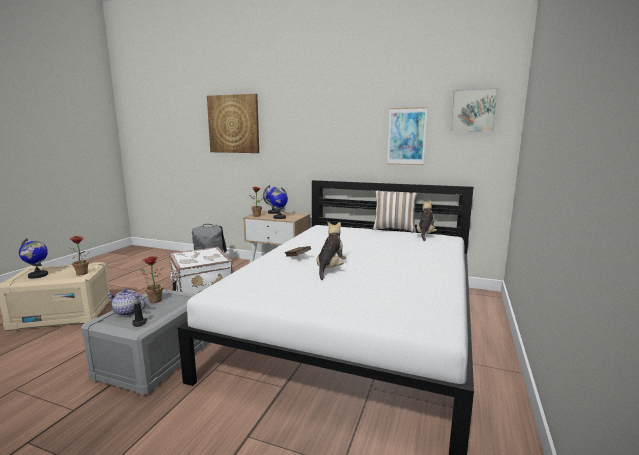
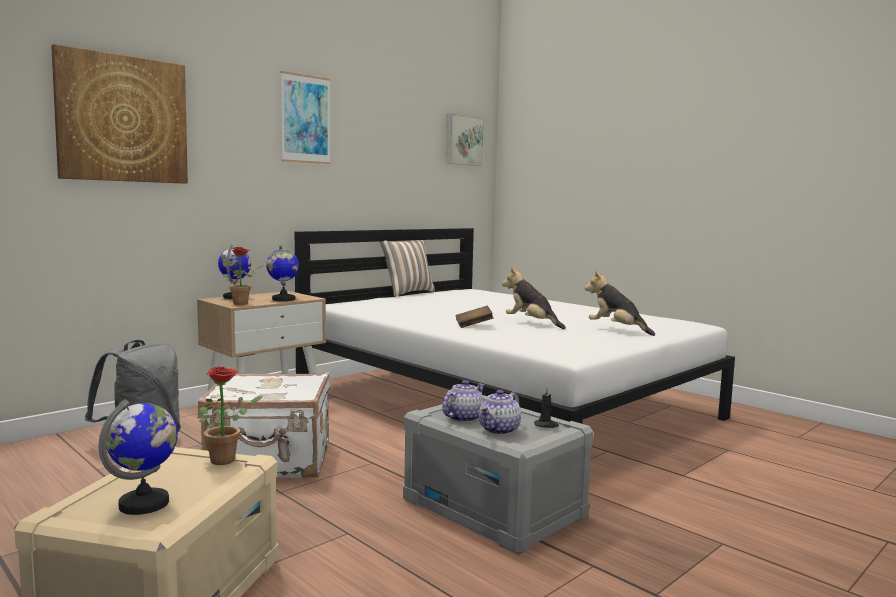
camera: 65 degrees left, 5 degrees down
potted plant [140,256,164,303] -> teapot [442,380,485,423]
picture [387,107,427,165] -> picture moved to [281,71,331,164]
plush toy [417,200,437,241] -> plush toy moved to [585,271,655,336]

